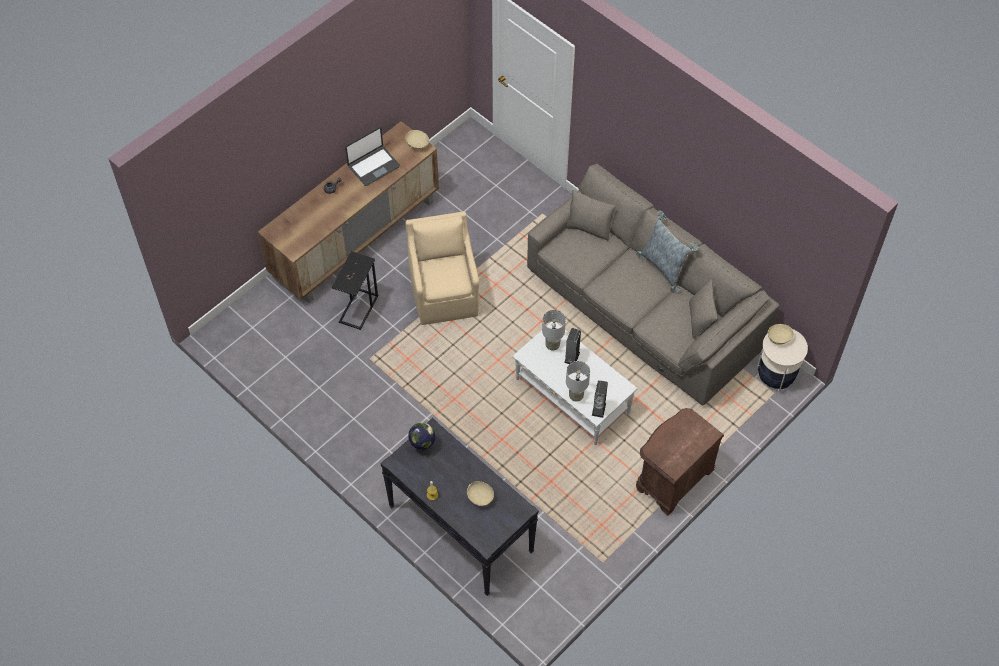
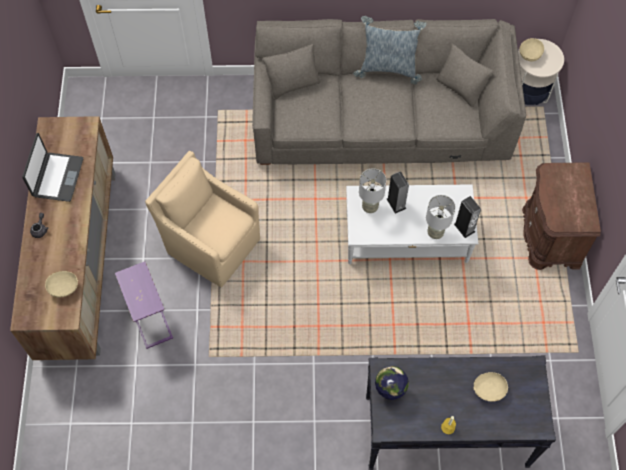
camera: 45 degrees left, 5 degrees up
black side table [332,251,379,330] -> purple side table [115,261,173,349]
beige bowl [405,130,429,150] -> beige bowl moved to [45,271,78,297]

